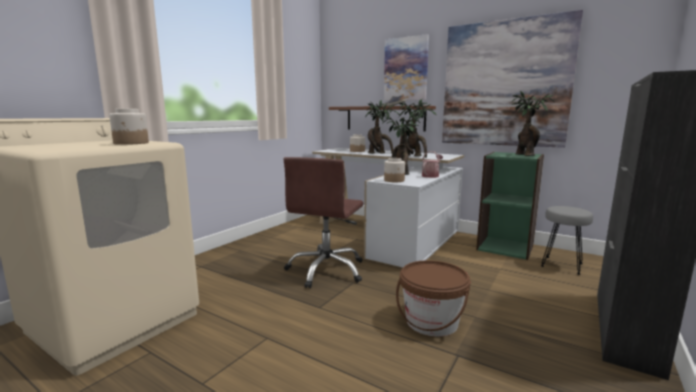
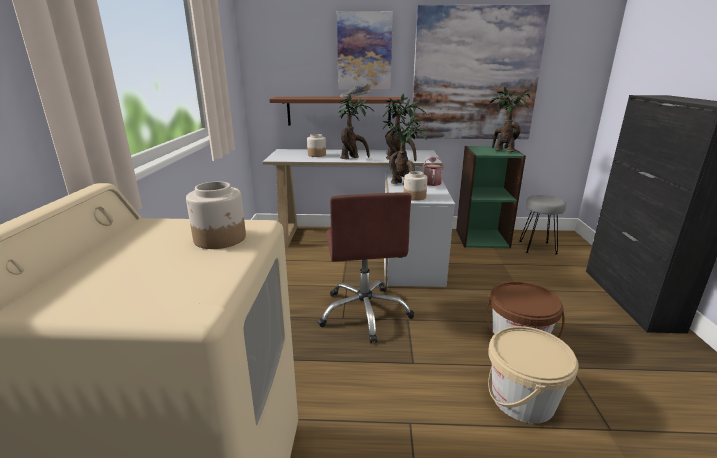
camera: 30 degrees left, 10 degrees up
none -> beige bucket [488,326,578,423]

